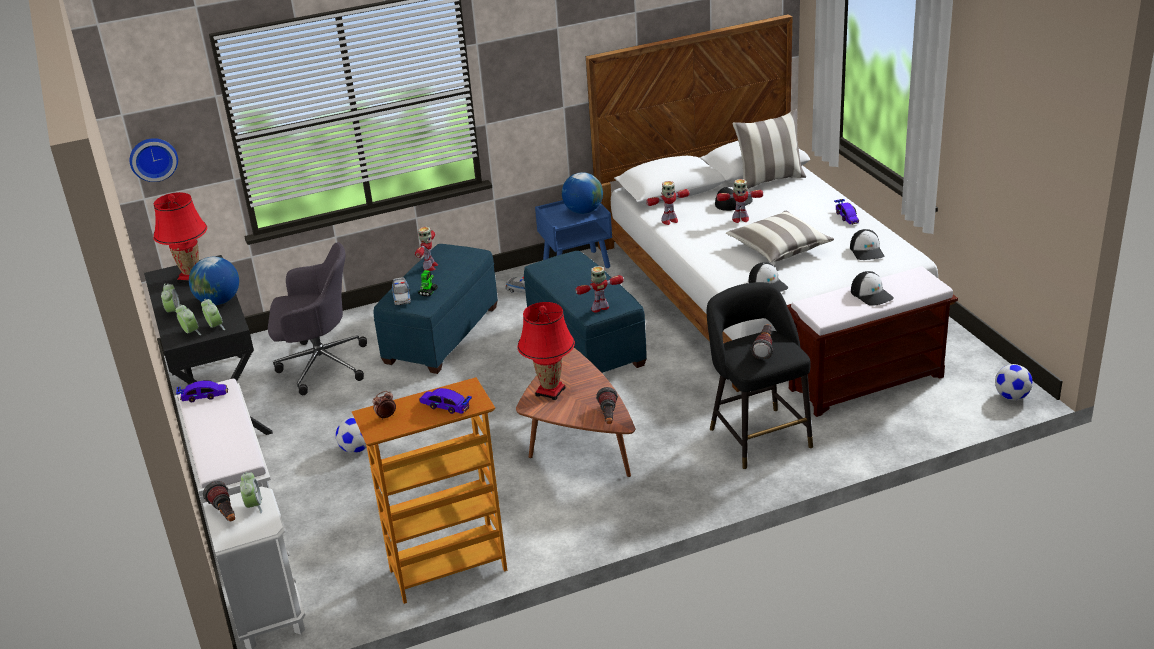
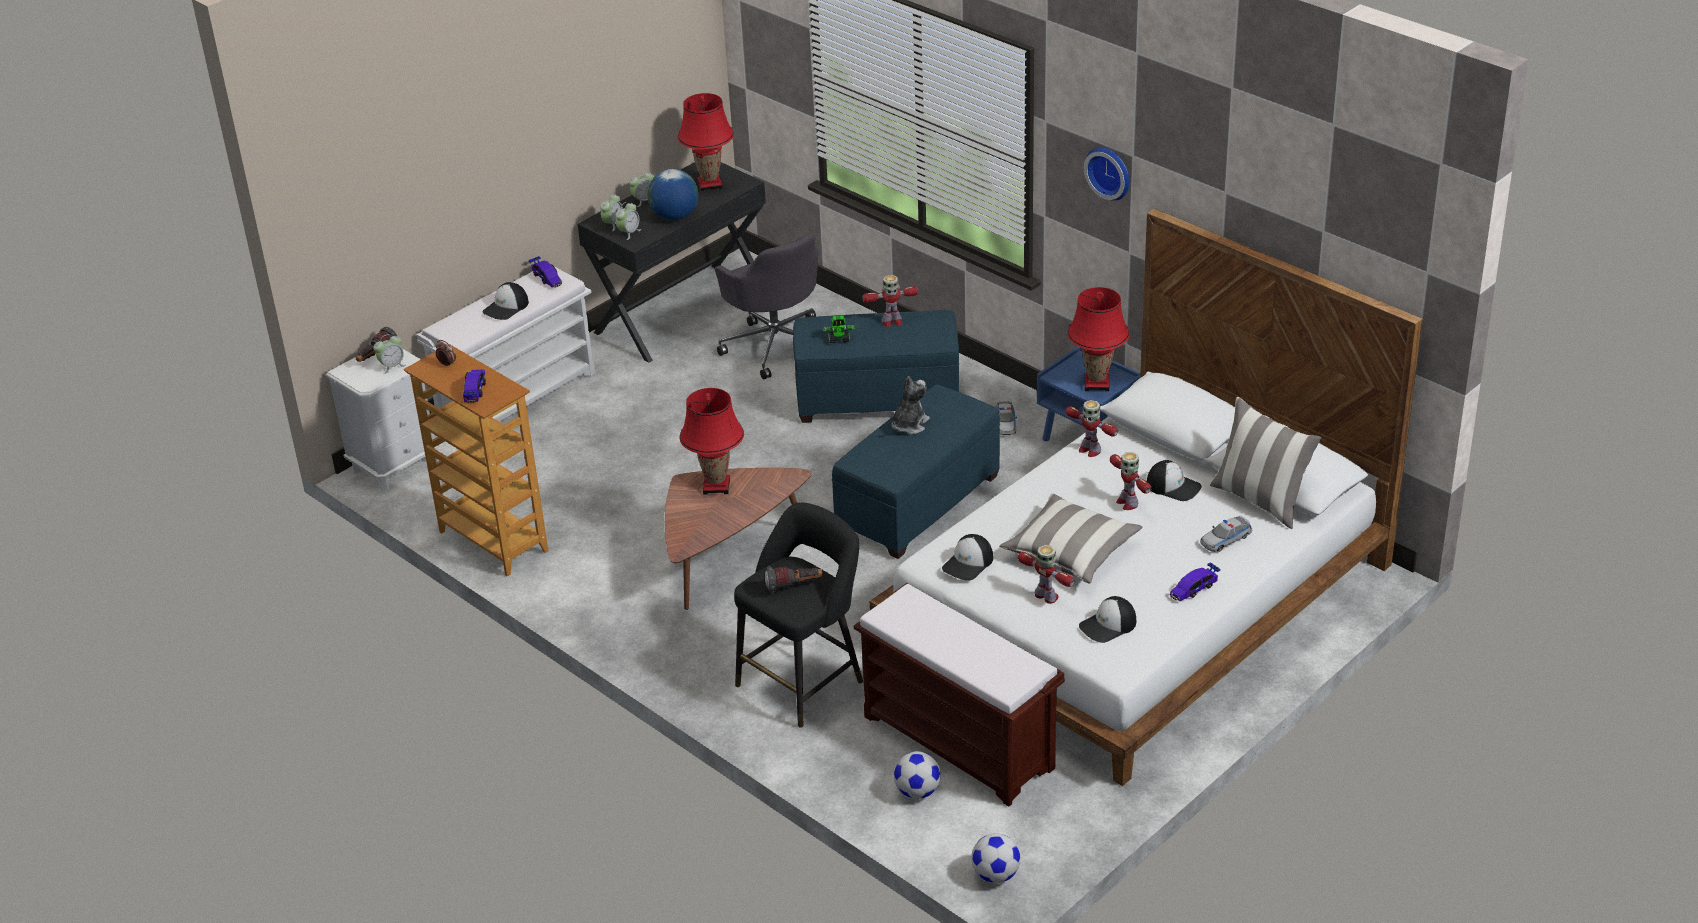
camera: 65 degrees right, 5 degrees up
wall clock [130,138,178,182] -> wall clock moved to [1084,147,1130,201]
football [336,417,367,453] -> football moved to [894,751,941,799]
toy car [391,277,411,305] -> toy car moved to [1200,516,1253,552]
globe [562,172,603,214] -> red table lamp [1067,287,1129,391]
toy robot [575,266,624,312] -> toy robot moved to [1018,545,1074,604]
flashlight [596,387,618,424] -> none
cap [851,271,894,306] -> cap moved to [483,282,529,320]
none -> plush toy [892,376,930,435]

